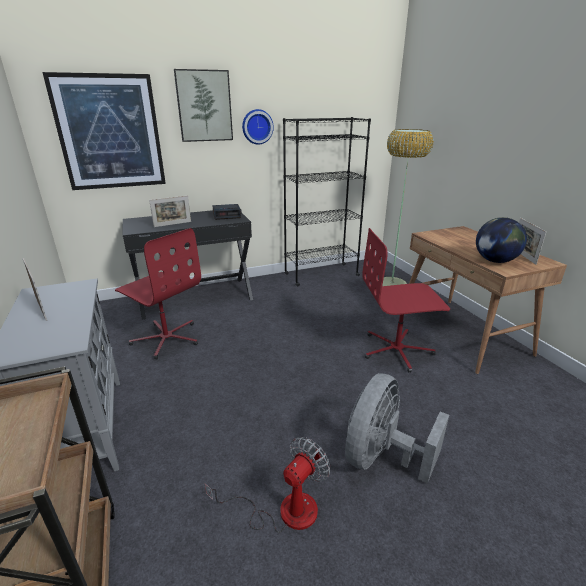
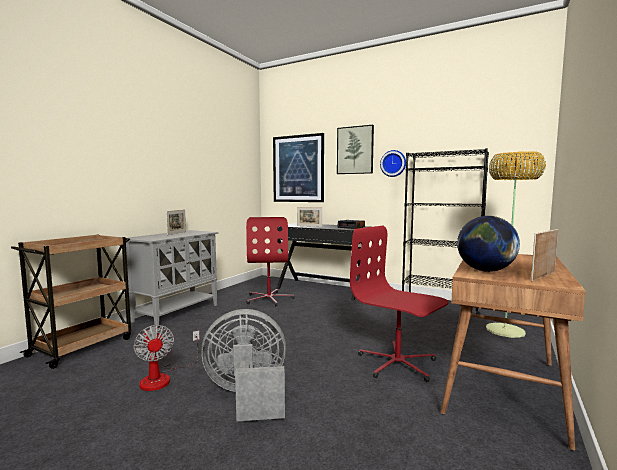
camera: 50 degrees right, 20 degrees down
fan [205,437,330,533] -> fan turned 60 degrees clockwise [133,325,200,391]

